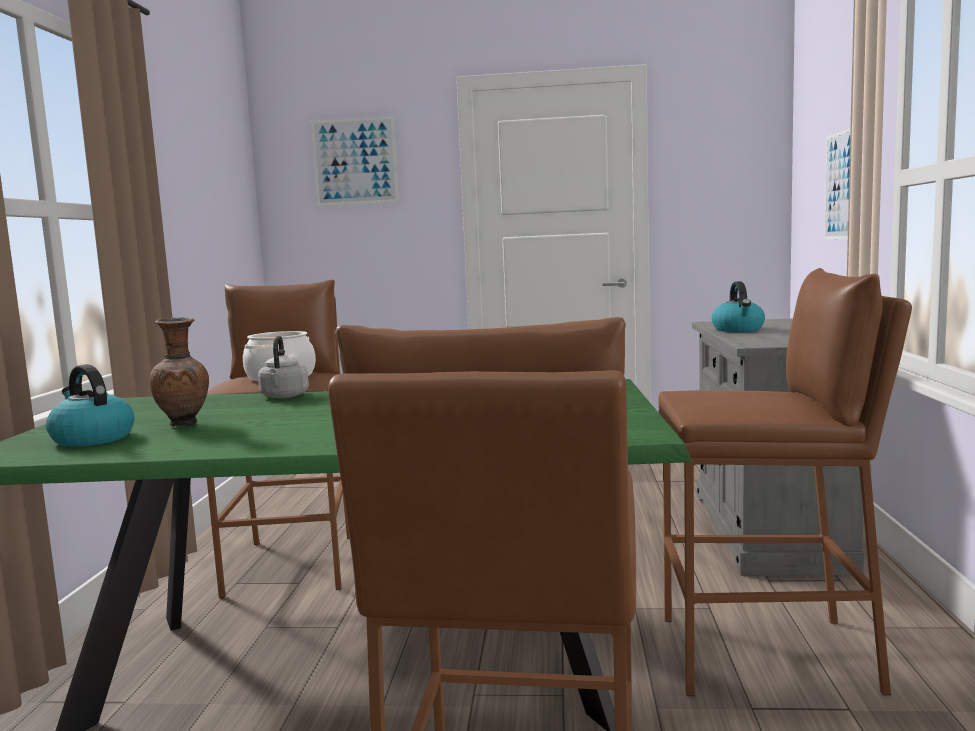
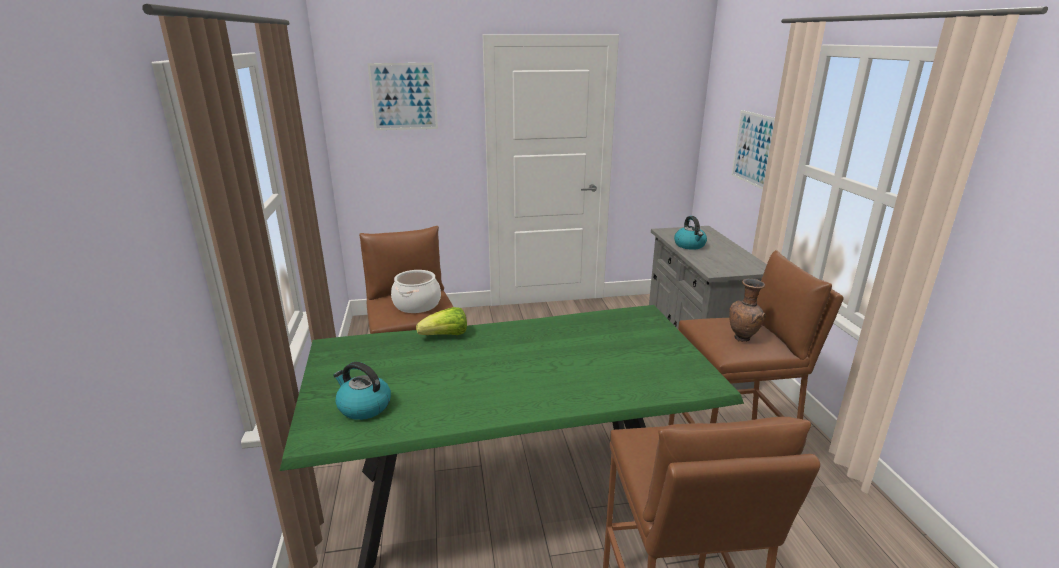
camera: 15 degrees left, 15 degrees up
brown vase [149,317,209,427] -> brown vase moved to [729,279,766,342]
grey kettle [258,336,309,399] -> lettuce [416,307,467,335]

